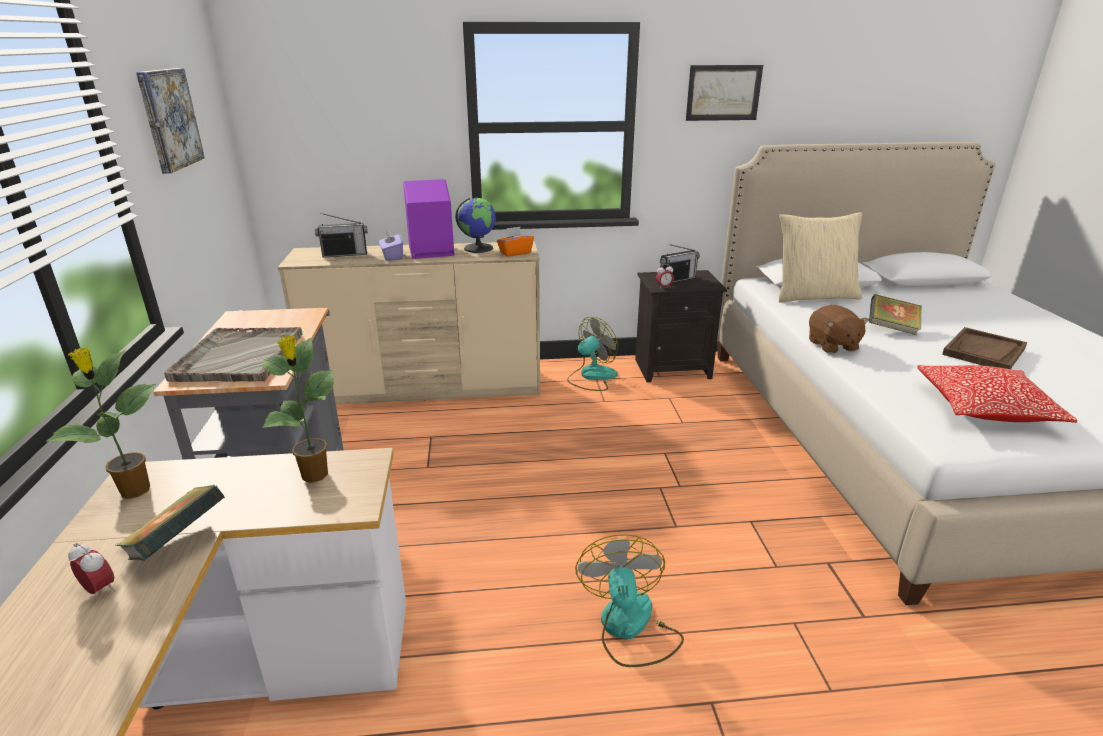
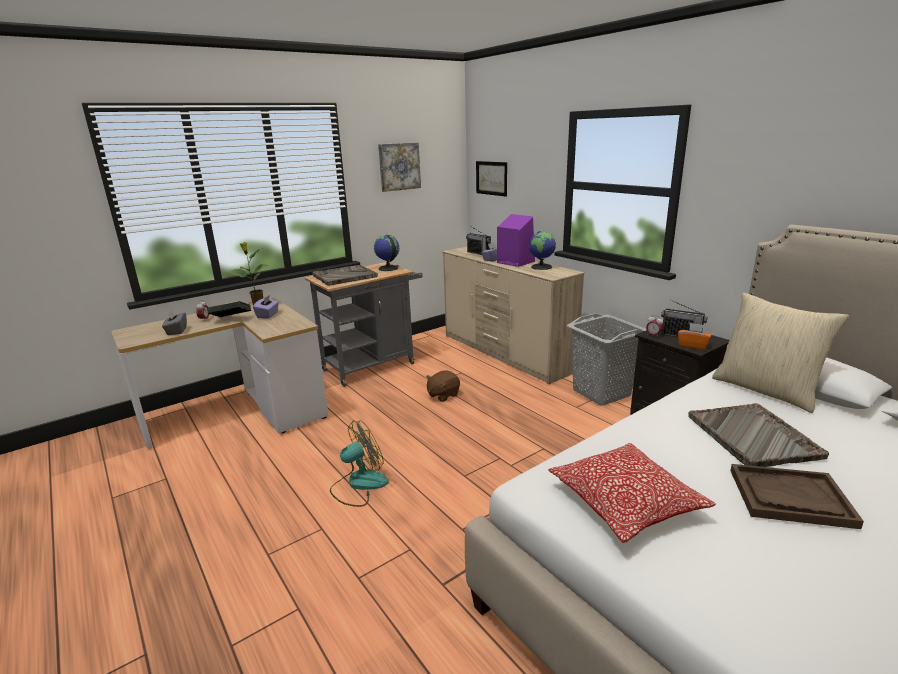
camera: 60 degrees right, 5 degrees down
potted plant [262,335,334,483] -> none
orange tissue box [497,227,534,257] -> orange tissue box moved to [678,323,712,350]
fan [567,317,618,391] -> grey laundry basket [567,313,646,406]
picture [686,65,763,121] -> picture moved to [476,161,507,196]
brown plush toy [809,305,869,354] -> brown plush toy moved to [426,370,460,402]
book [869,294,922,335] -> grey tray [688,403,829,467]
none -> grey tissue box [162,310,187,335]
none -> purple tissue box [253,295,279,318]
none -> globe [374,235,400,271]

